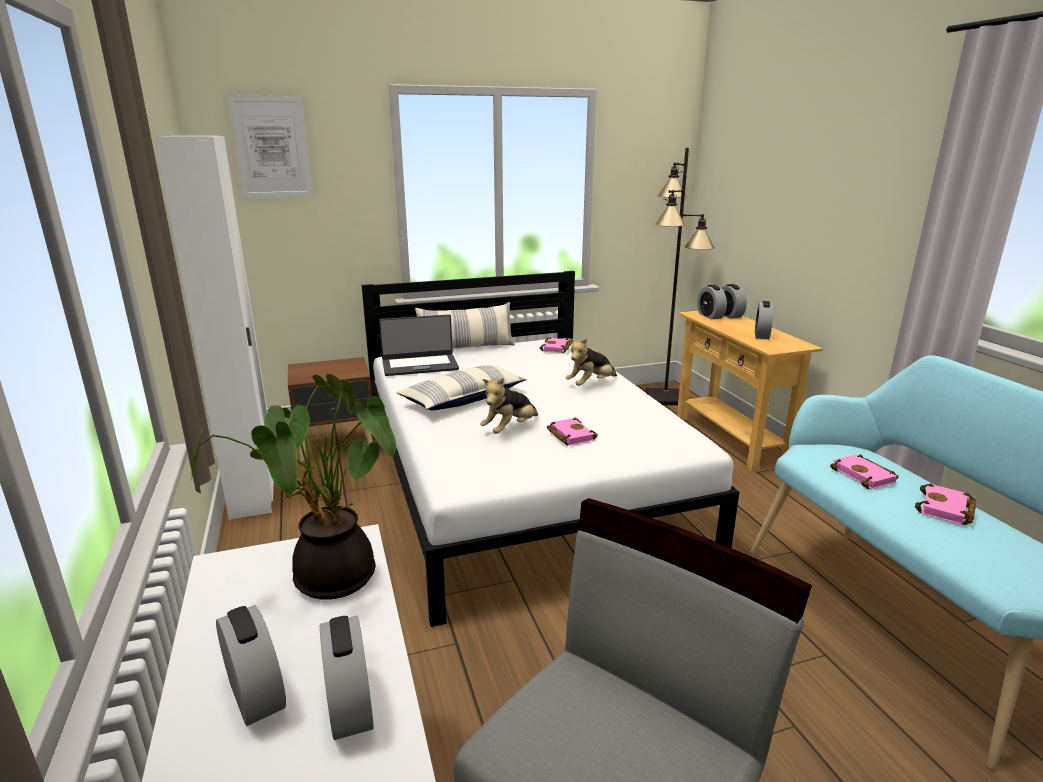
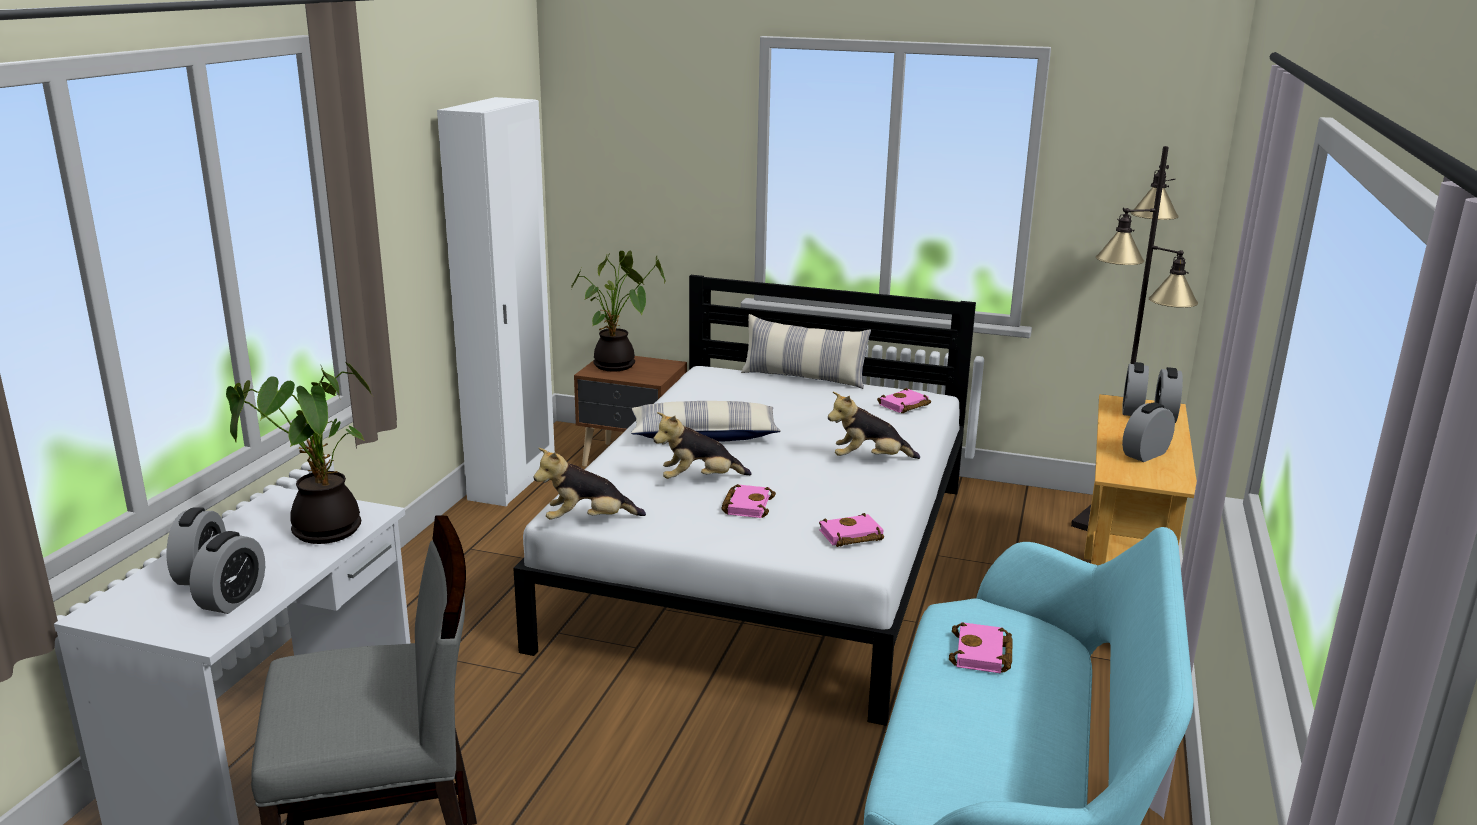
camera: 35 degrees right, 0 degrees up
picture [227,95,313,198] -> none
laptop [379,314,459,376] -> none
pink book [915,483,976,525] -> pink book moved to [819,513,884,547]
none -> plush toy [533,448,646,520]
none -> potted plant [571,250,666,371]

